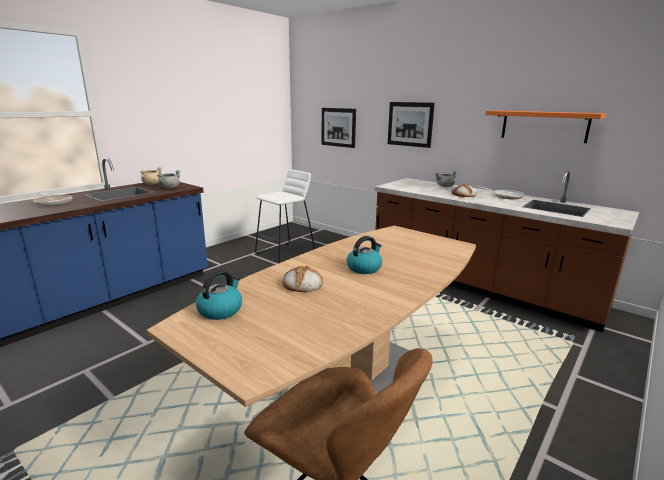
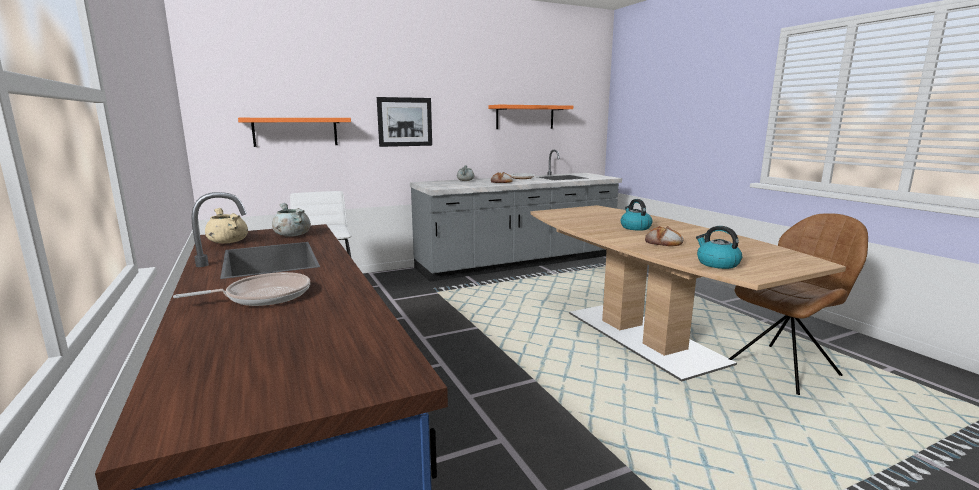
camera: 65 degrees left, 5 degrees down
picture [322,108,356,148] -> orange shelf [238,118,351,147]
brown counter [375,170,639,332] -> grey counter [410,150,622,282]

